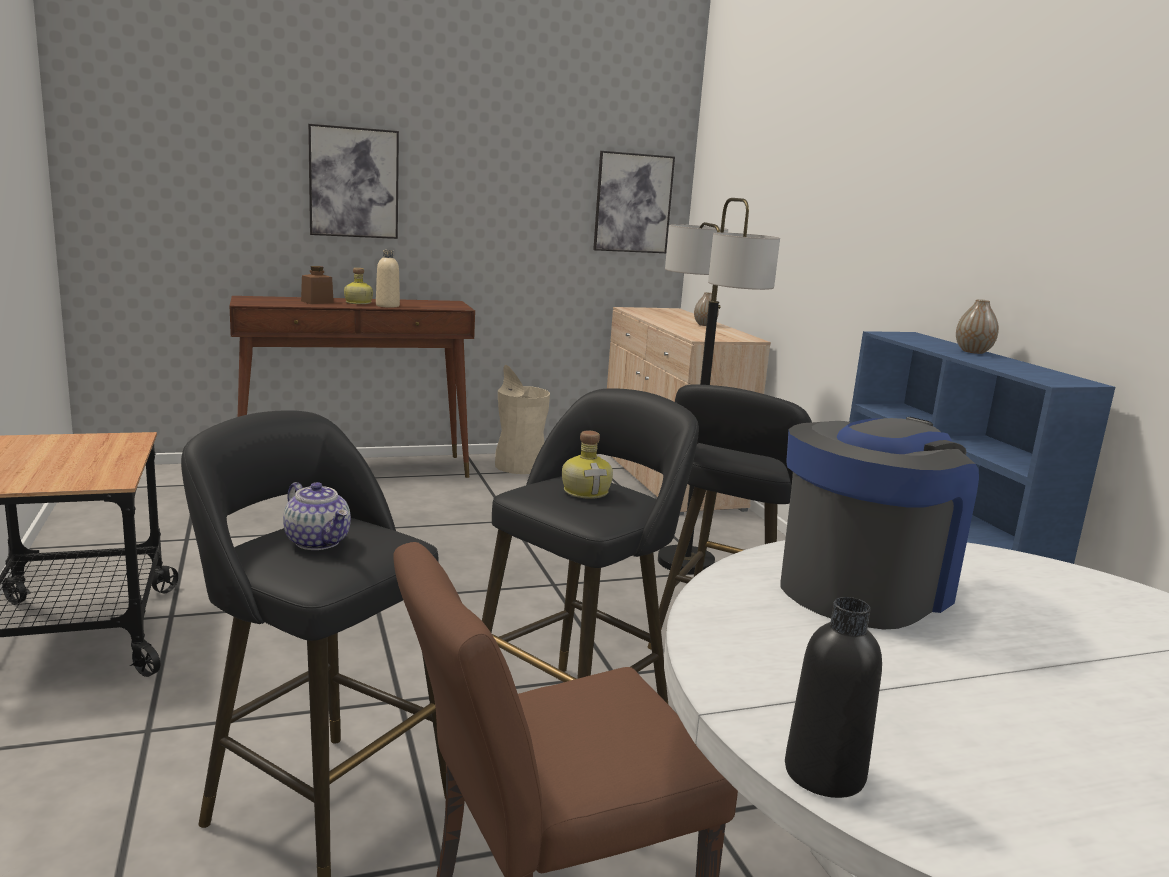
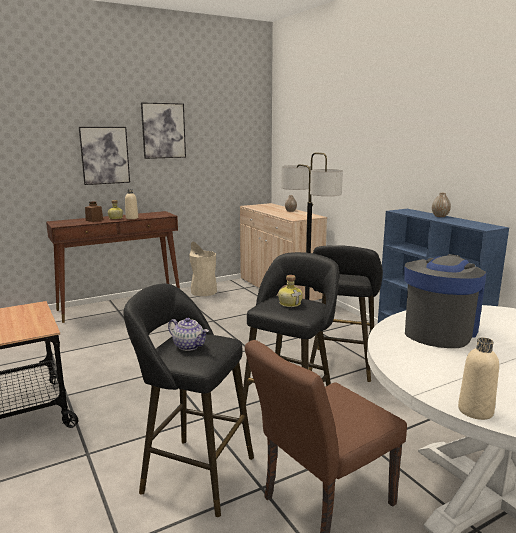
camera: 10 degrees left, 0 degrees up
picture [593,151,675,253] -> picture moved to [141,102,186,159]
black bottle [785,597,882,798] -> beige bottle [458,337,499,420]

